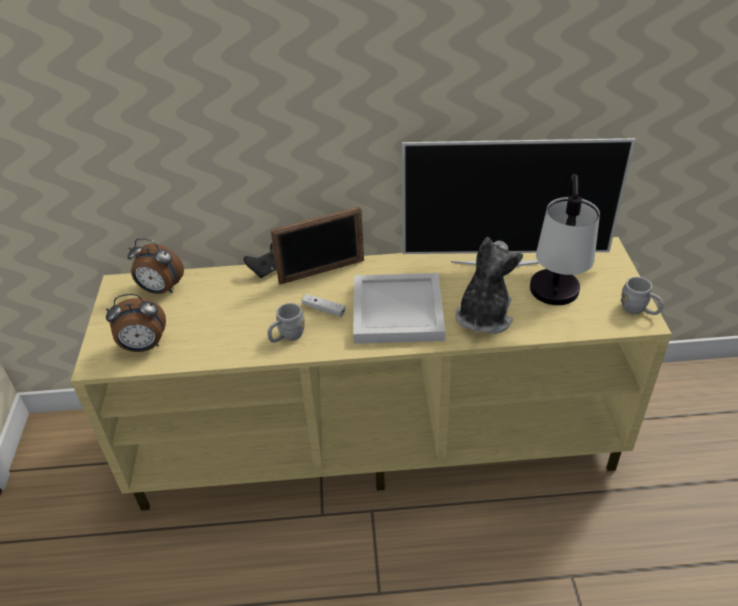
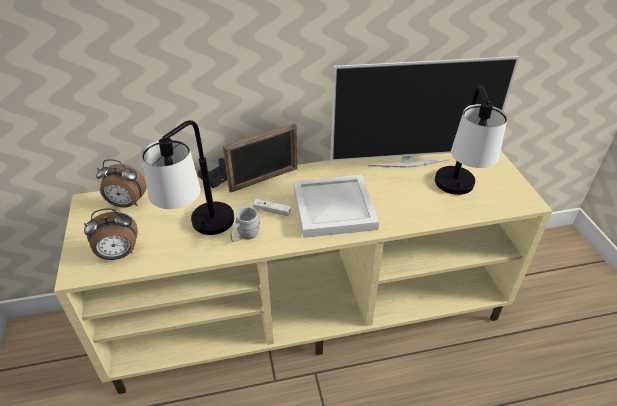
camera: 10 degrees left, 0 degrees up
plush toy [455,237,523,334] -> none
grey mug [621,277,663,315] -> none
none -> table lamp [142,120,234,235]

